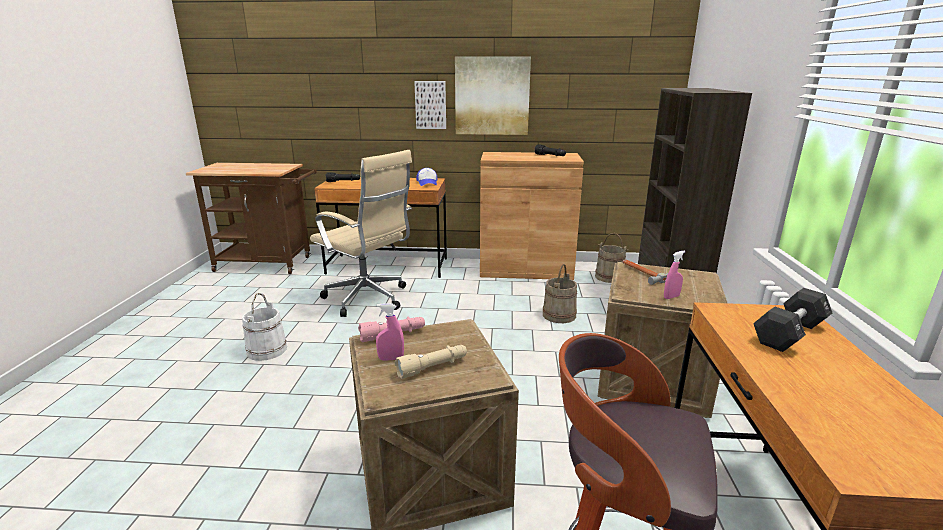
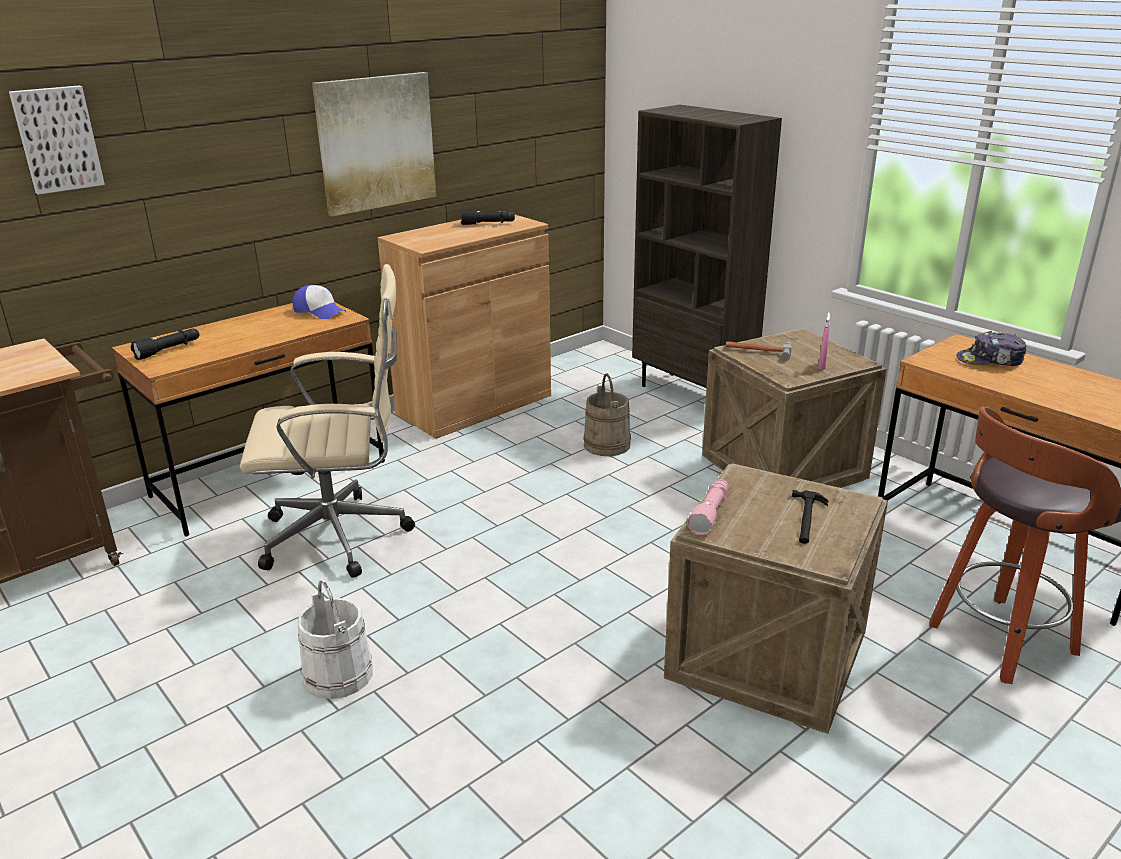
camera: 45 degrees left, 5 degrees up
pink spray bottle [376,304,404,360] -> none
beige flashlight [395,345,467,379] -> hammer [792,490,828,544]
picture [414,81,446,129] -> picture moved to [9,85,105,195]
beige bucket [595,233,628,283] -> none
black dumbbell [753,288,832,352] -> cap [957,331,1026,366]

